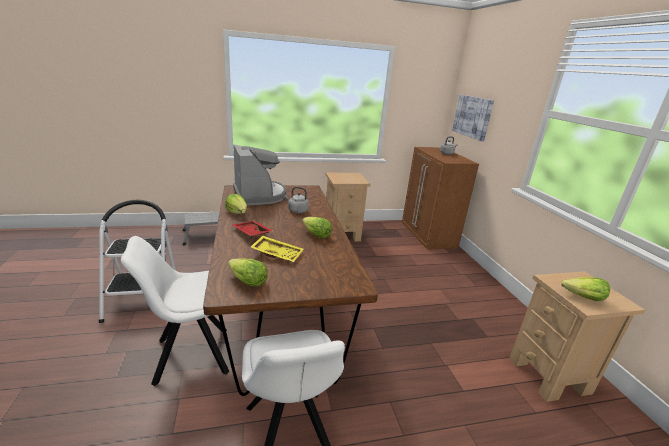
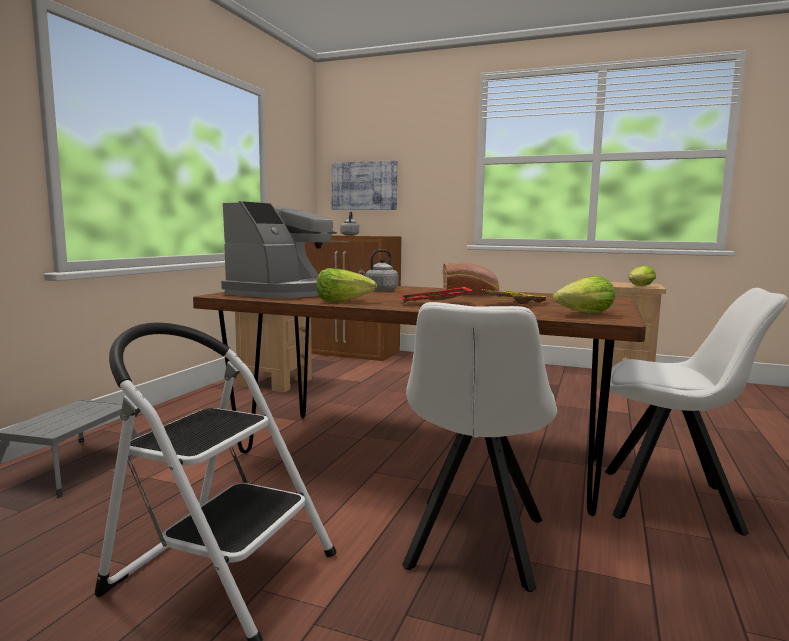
camera: 55 degrees left, 15 degrees down
coffee machine [233,144,286,206] -> coffee machine turned 105 degrees clockwise [221,201,337,298]
lettuce [302,217,332,238] -> bread [443,262,499,295]

